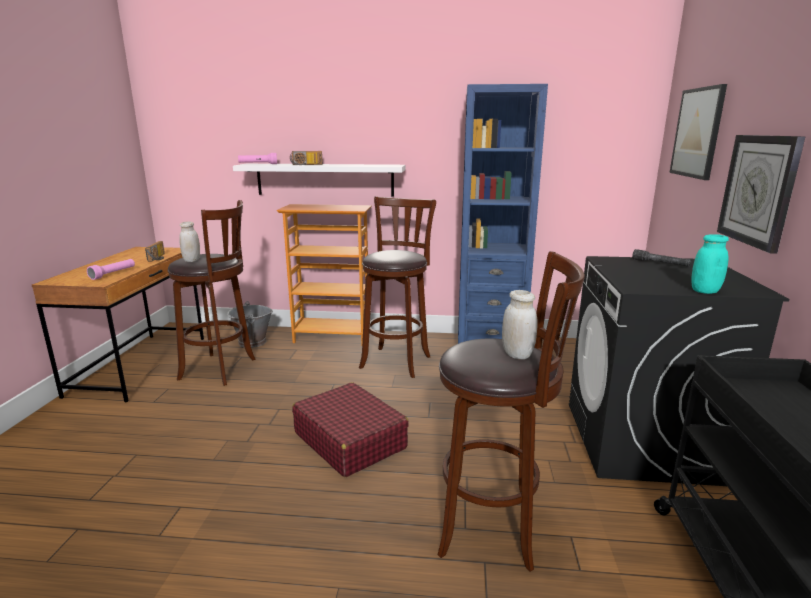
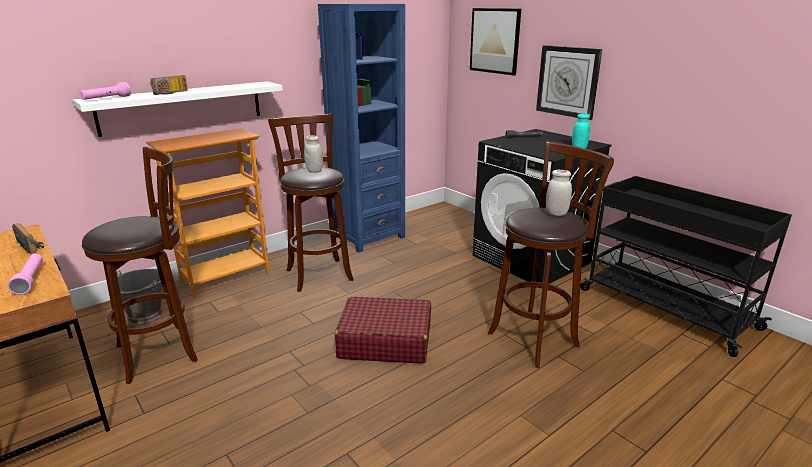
camera: 45 degrees left, 5 degrees up
white jar [179,222,200,262] -> white jar moved to [304,135,323,173]

